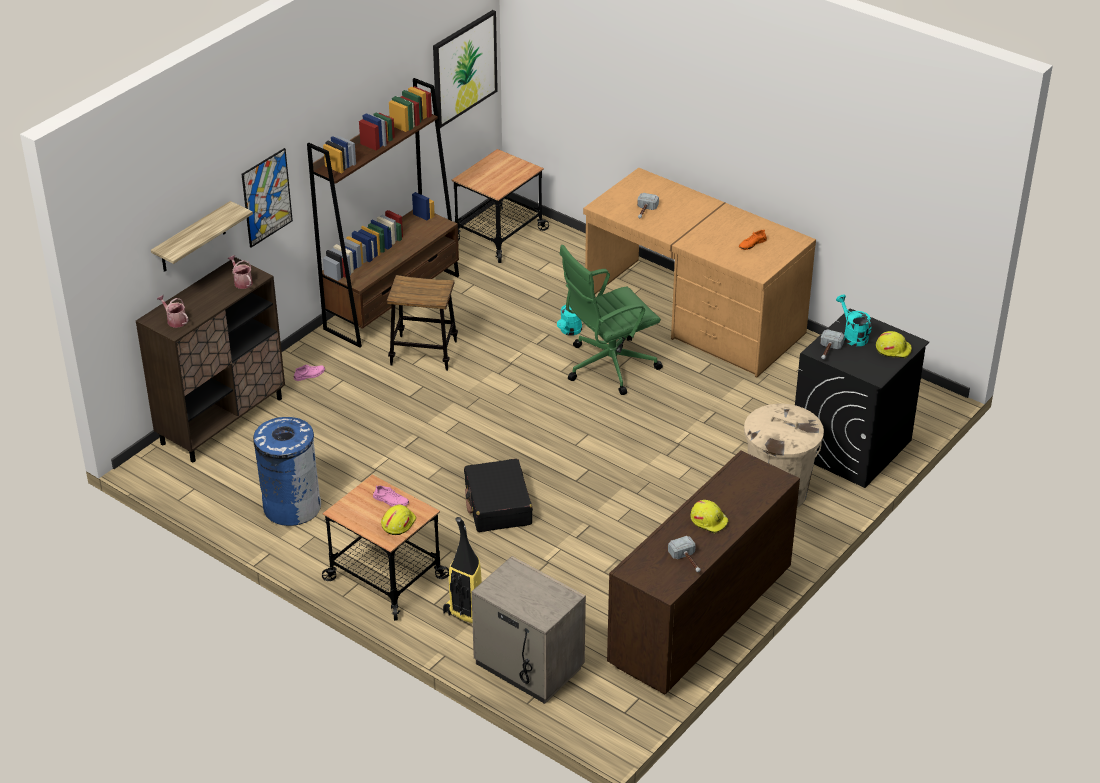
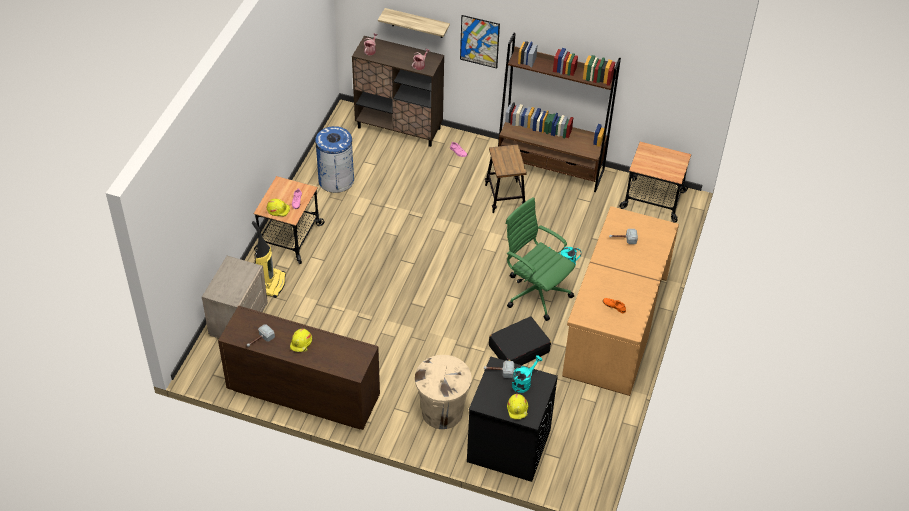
camera: 70 degrees right, 10 degrees up
picture [433,10,498,128] -> none
black suitcase [464,459,533,532] -> black suitcase moved to [489,316,551,365]

